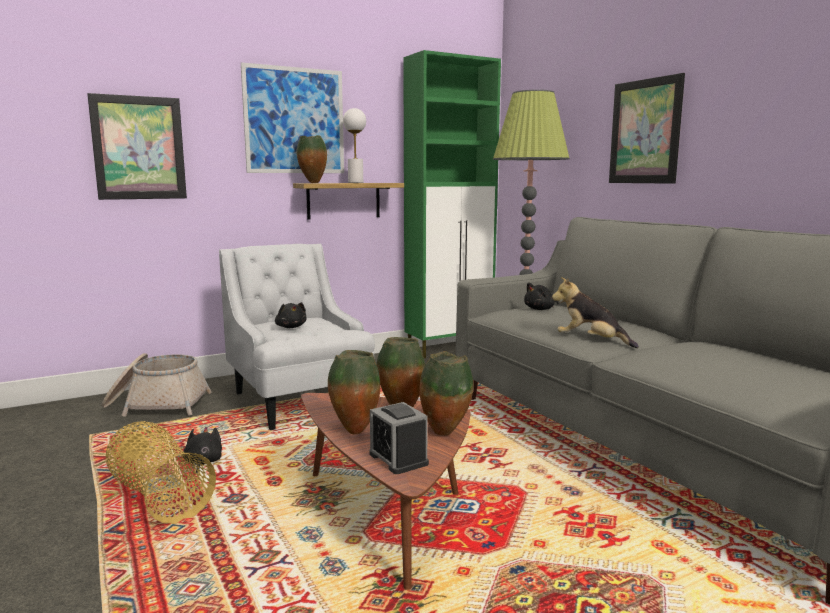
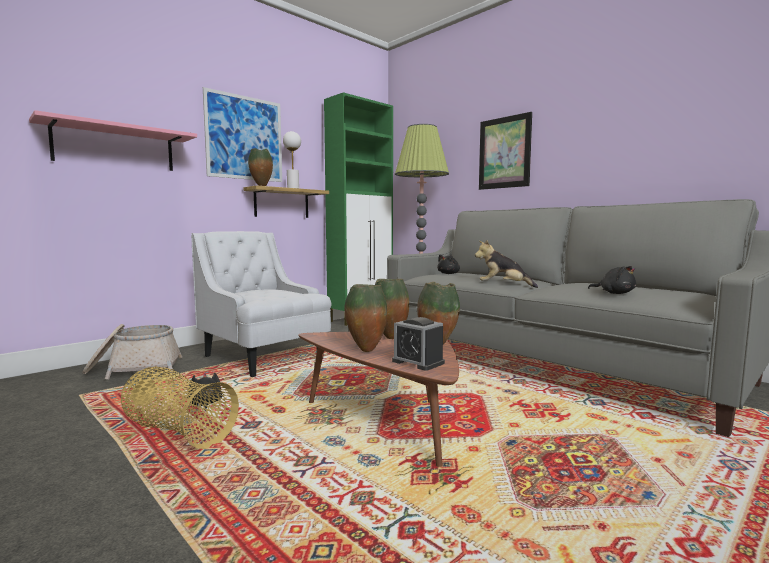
camera: 15 degrees left, 5 degrees down
picture [87,93,187,200] -> pink shelf [29,110,197,171]
black plush toy [275,302,307,328] -> black plush toy moved to [588,266,636,294]

